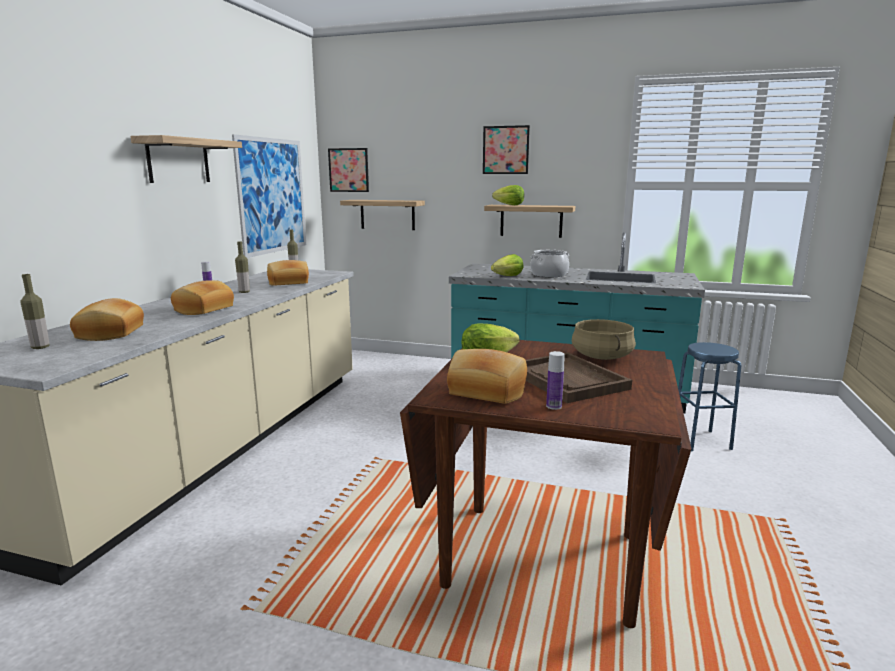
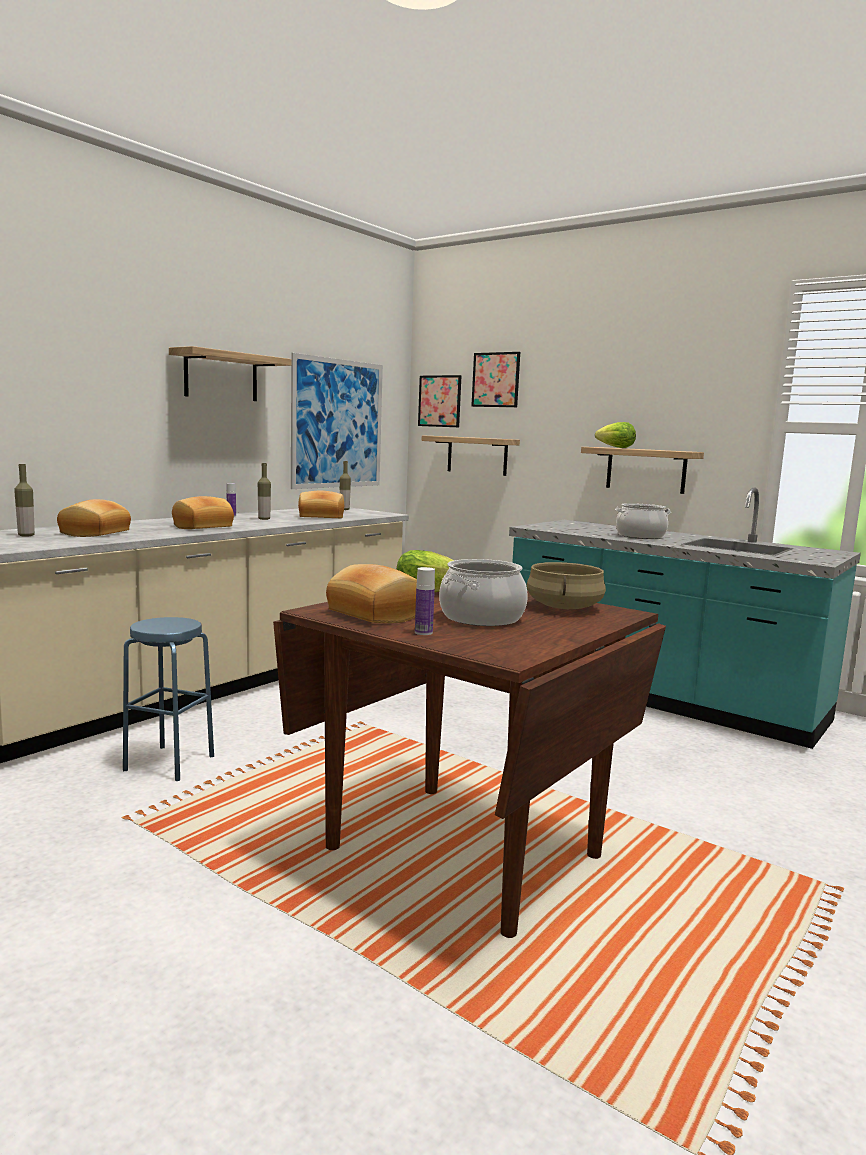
camera: 20 degrees right, 5 degrees down
picture [483,125,530,174] -> picture moved to [471,352,520,407]
lettuce [491,254,524,276] -> none
brown tray [526,353,632,403] -> cooking pot [439,559,528,626]
blue stool [678,342,741,451] -> blue stool moved to [123,617,214,781]

